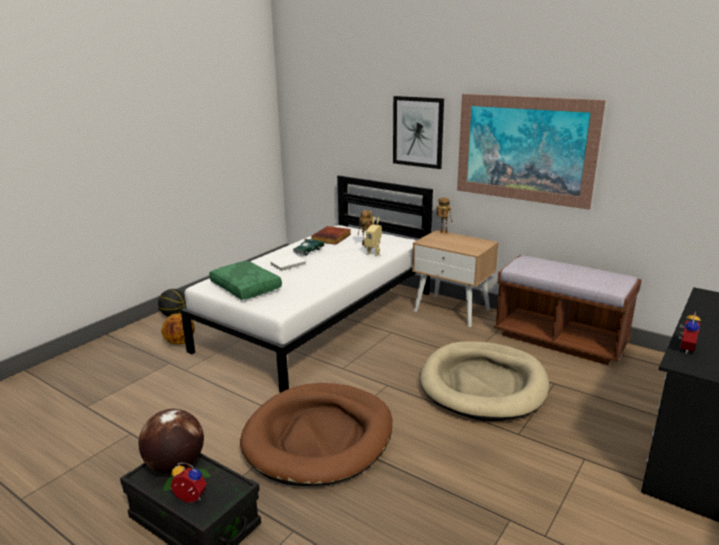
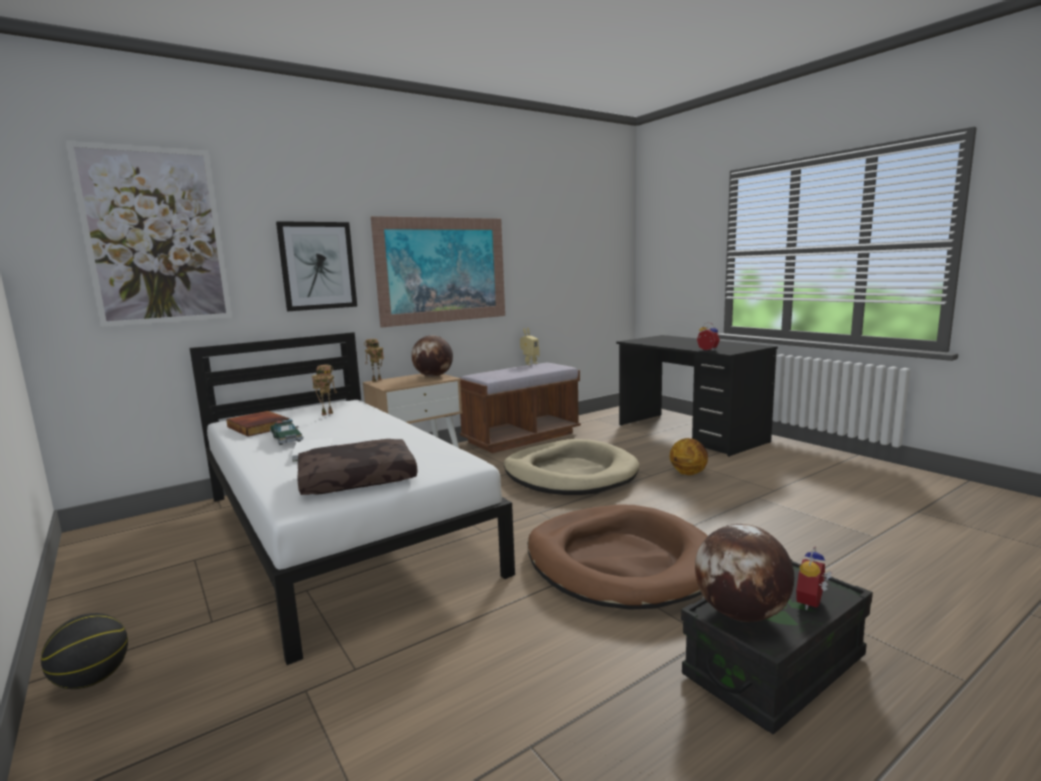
camera: 70 degrees left, 10 degrees down
basketball [161,313,195,345] -> basketball moved to [670,438,708,475]
green pillow [209,261,282,300] -> brown pillow [298,439,418,495]
toy robot [364,217,382,256] -> toy robot moved to [520,328,540,365]
none -> picture [65,140,232,327]
none -> globe [411,335,453,377]

